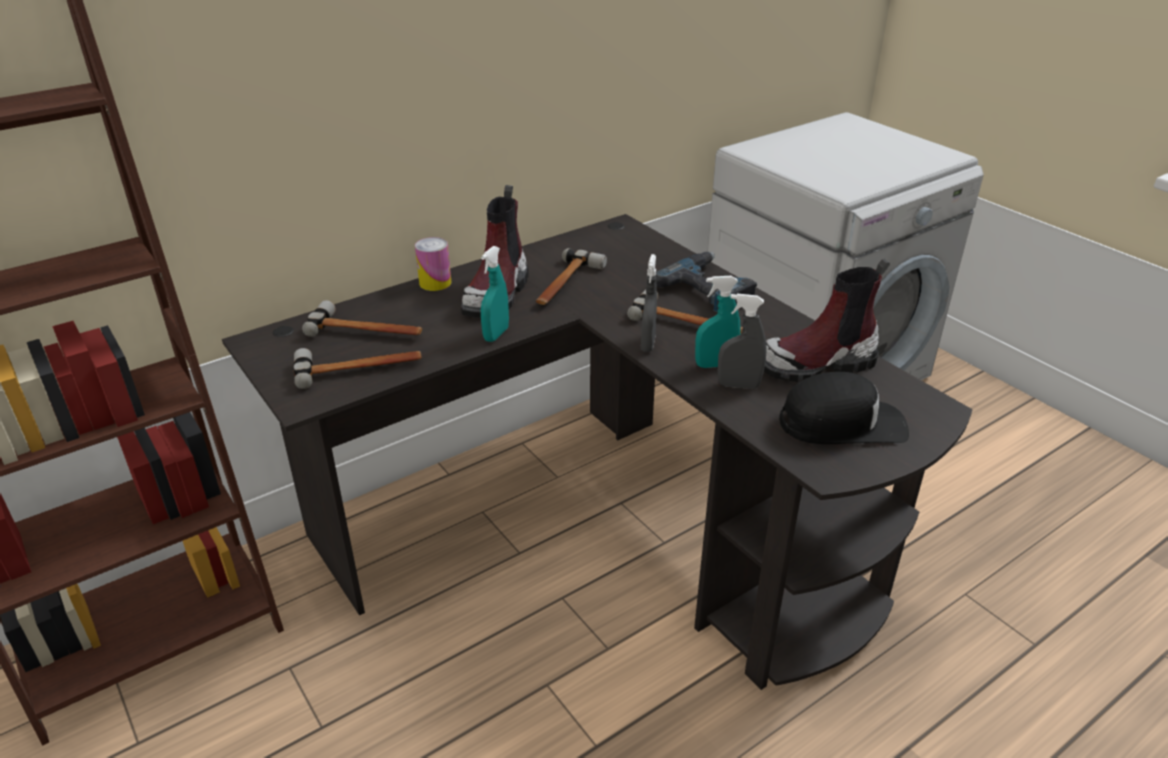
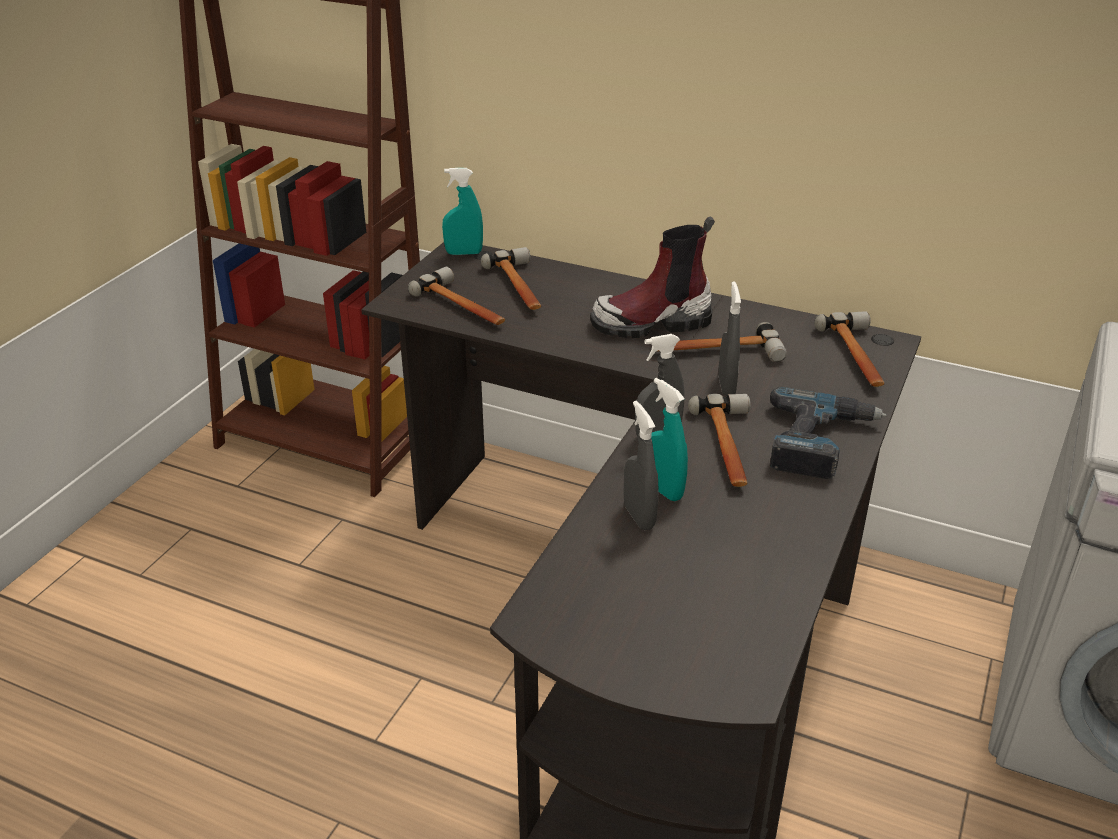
camera: 60 degrees right, 0 degrees up
can [415,237,452,291] -> none
turquoise spray bottle [481,246,509,342] -> turquoise spray bottle moved to [442,168,483,255]
boot [764,259,890,382] -> none
black cap [779,372,909,444] -> none
none -> grey spray bottle [718,281,741,396]
none -> hammer [814,311,885,387]

